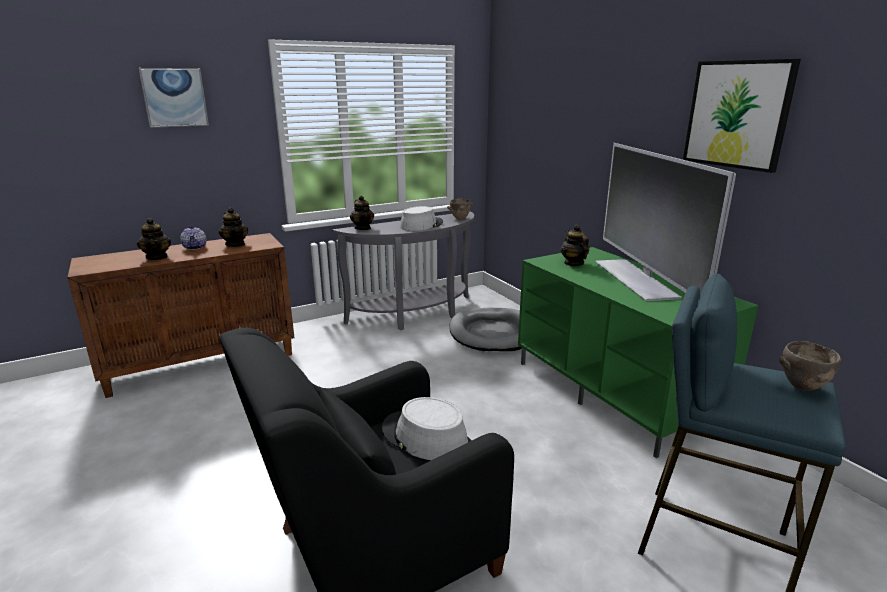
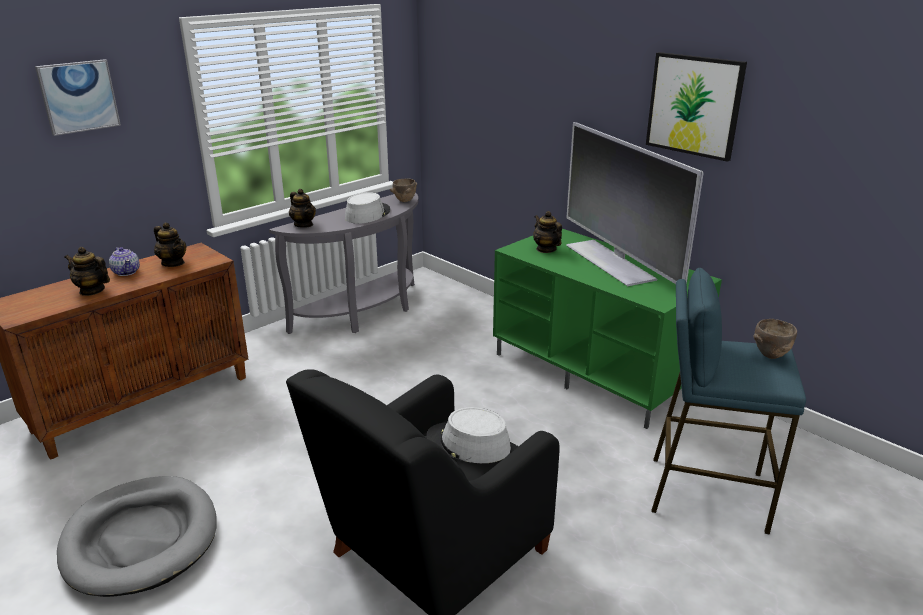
camera: 15 degrees left, 5 degrees up
teapot [137,218,171,260] -> teapot turned 150 degrees clockwise [64,247,110,296]
grey dog bed [449,308,522,351] -> grey dog bed moved to [57,476,217,597]

